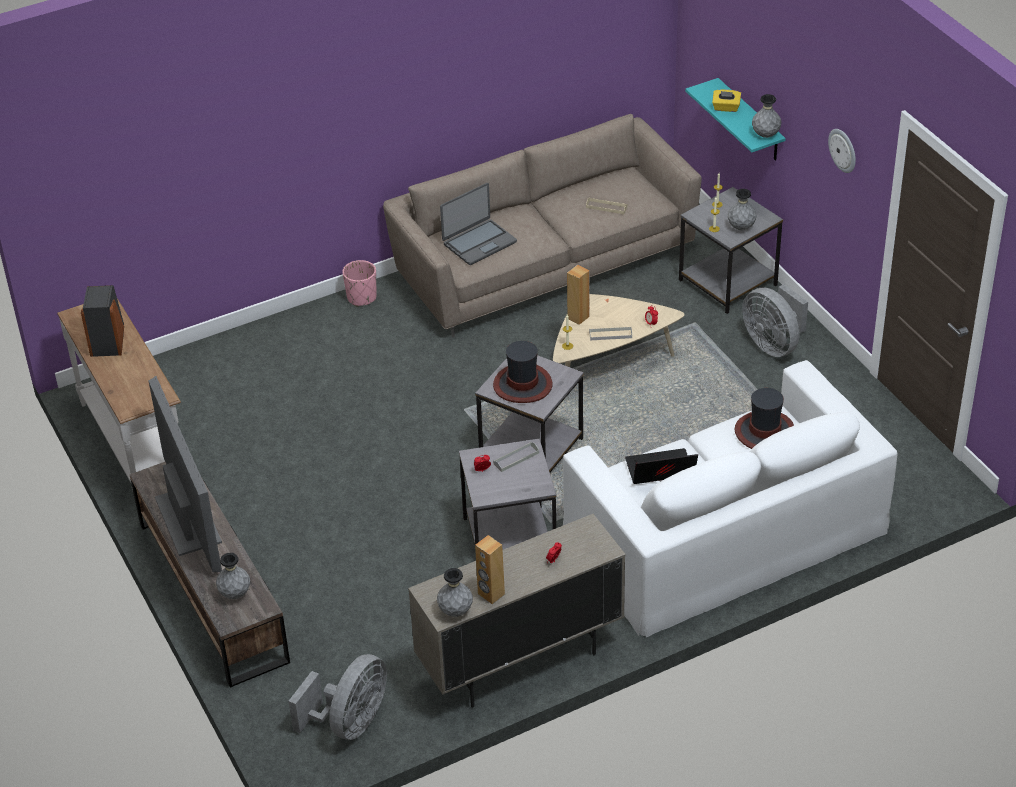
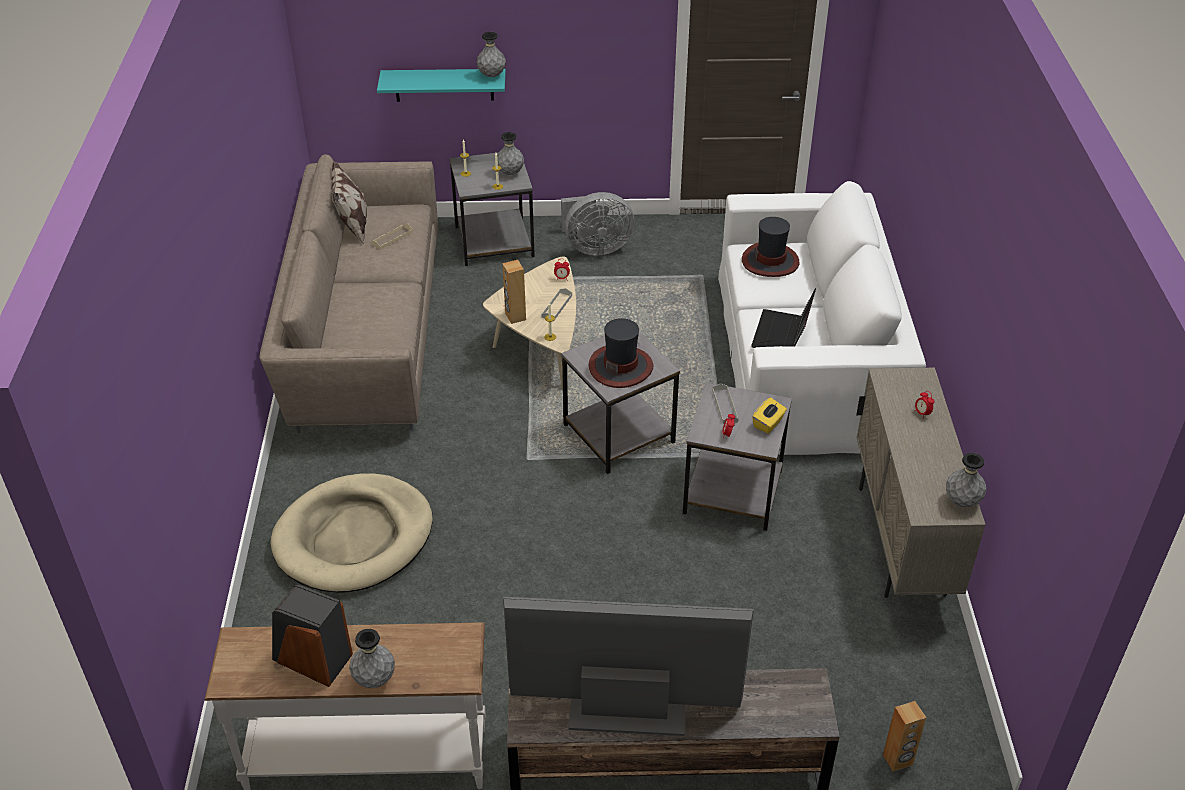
camera: 65 degrees left, 0 degrees up
grey vase [216,553,250,599] -> grey vase moved to [349,629,395,688]
grey fan [288,654,387,740] -> none
pink planter [342,260,377,307] -> none
laptop [440,183,517,265] -> none
brown speaker [475,535,505,604] -> brown speaker moved to [883,701,926,772]
yellow tissue box [712,89,741,112] -> yellow tissue box moved to [752,397,787,434]
wall clock [828,129,856,173] -> none
none -> beige dog bed [270,473,433,593]
none -> pillow [331,160,367,244]

